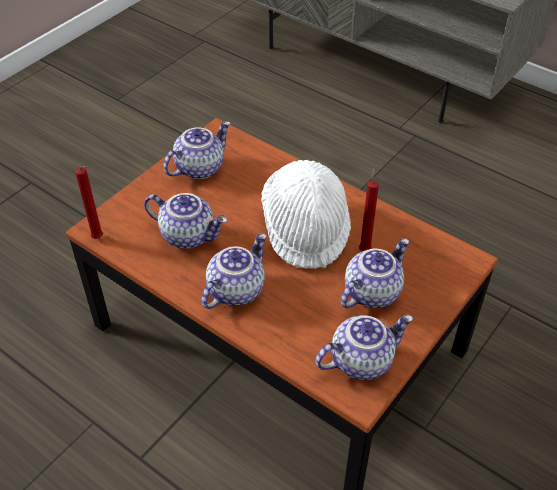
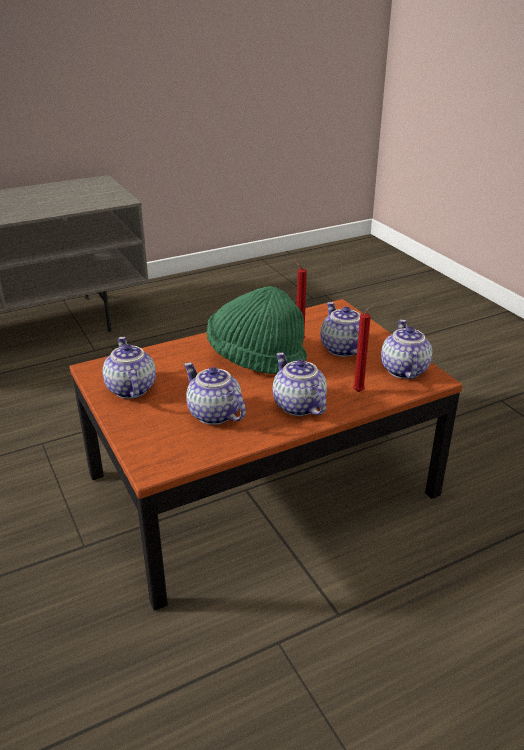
camera: 65 degrees left, 15 degrees down
red candle [75,166,103,239] -> red candle moved to [353,304,376,392]
teapot [144,193,227,249] -> teapot turned 90 degrees counterclockwise [184,362,246,425]
white hat [261,160,351,269] -> green hat [207,286,307,374]

